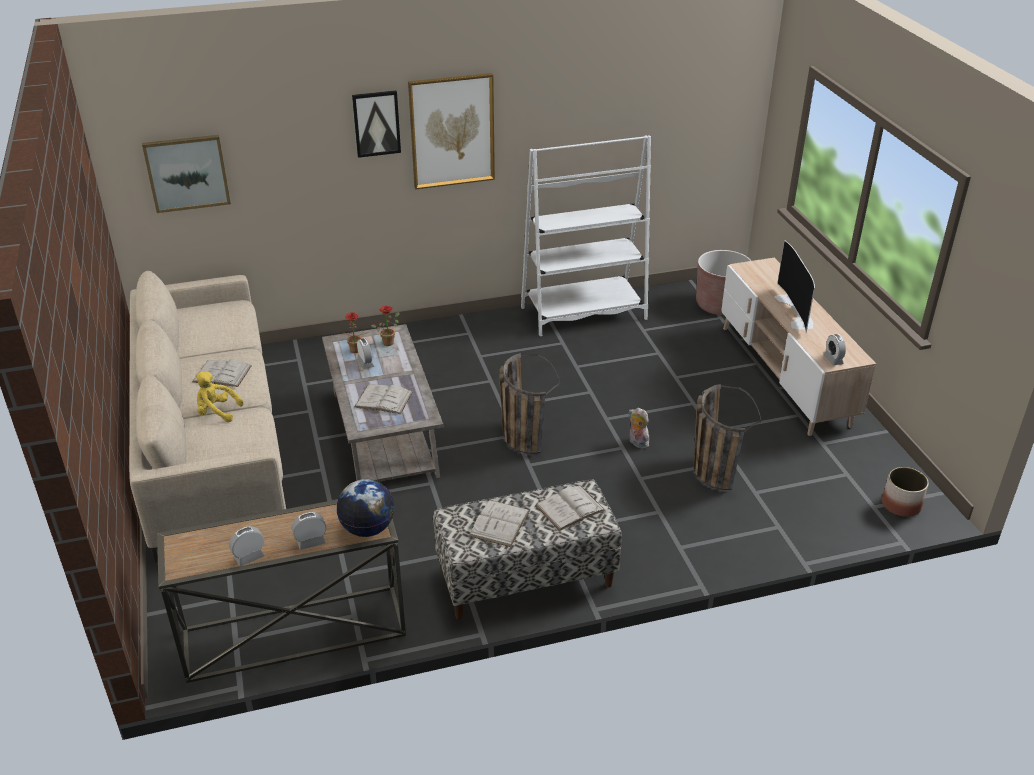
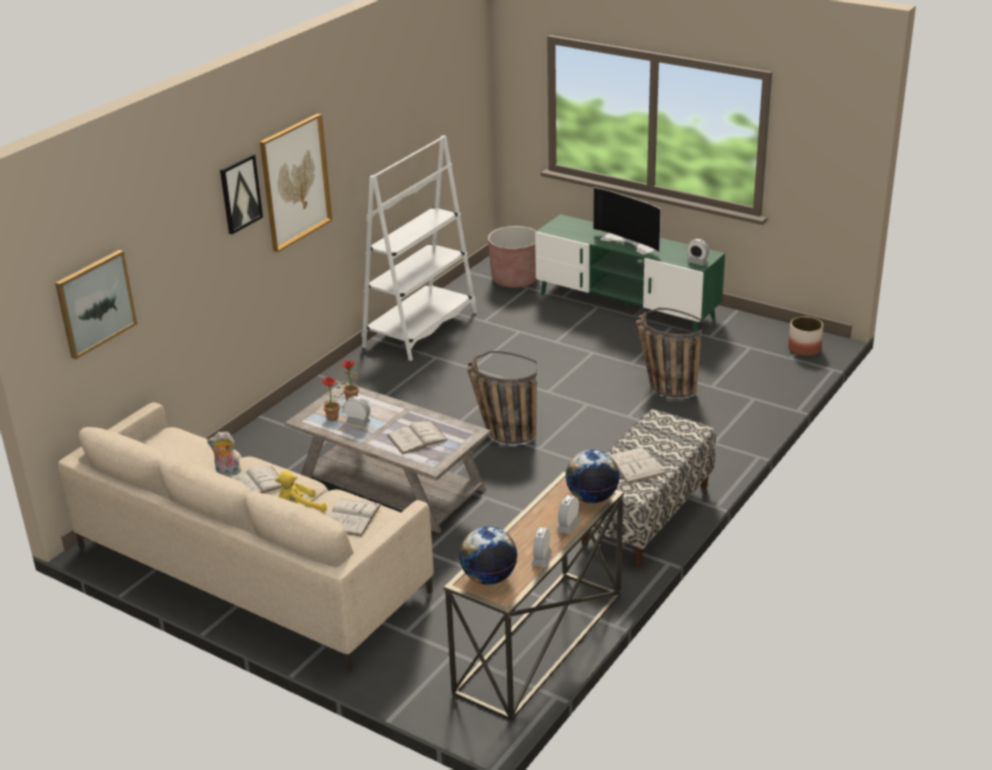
camera: 40 degrees left, 5 degrees down
white book [535,486,605,531] -> white book moved to [329,498,382,537]
plush toy [628,408,649,449] -> plush toy moved to [207,431,241,476]
beige tv stand [721,258,876,436] -> green tv stand [535,214,725,333]
none -> globe [459,526,517,585]

